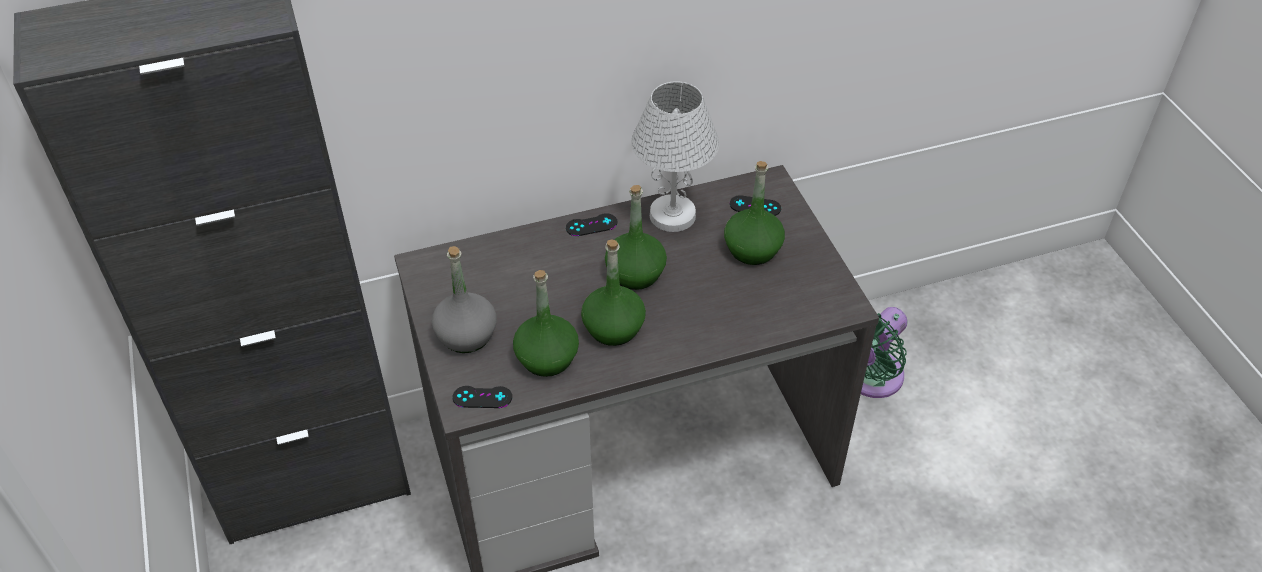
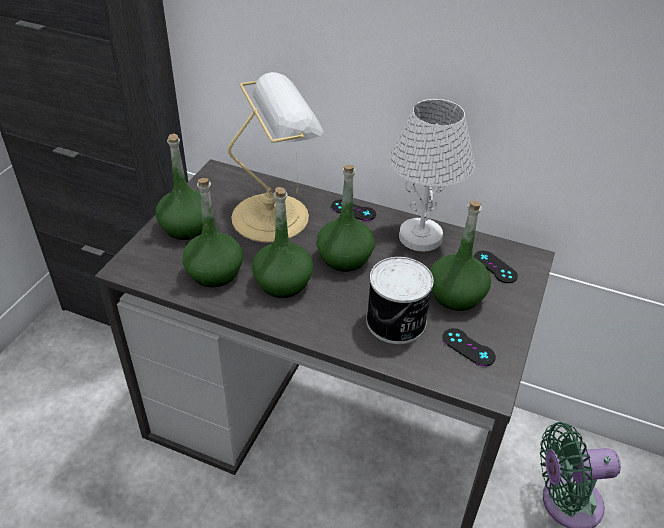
camera: 40 degrees right, 5 degrees down
grey bottle [432,246,497,353] -> green bottle [156,134,203,240]
black game controller [453,386,512,408] -> black game controller moved to [443,328,496,366]
none -> table lamp [228,72,323,243]
none -> can [366,257,434,344]

